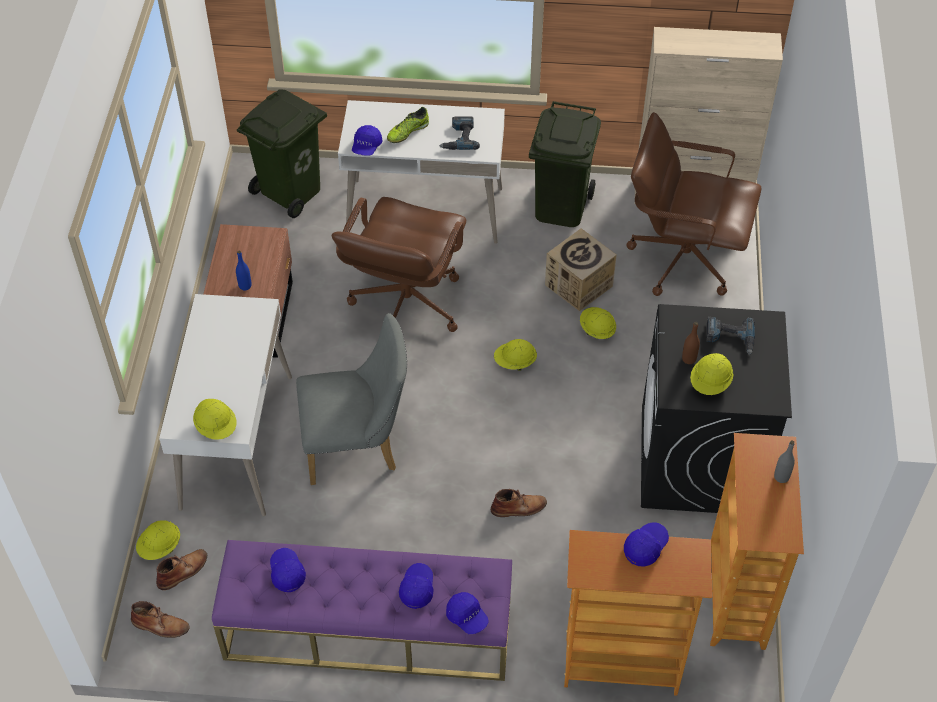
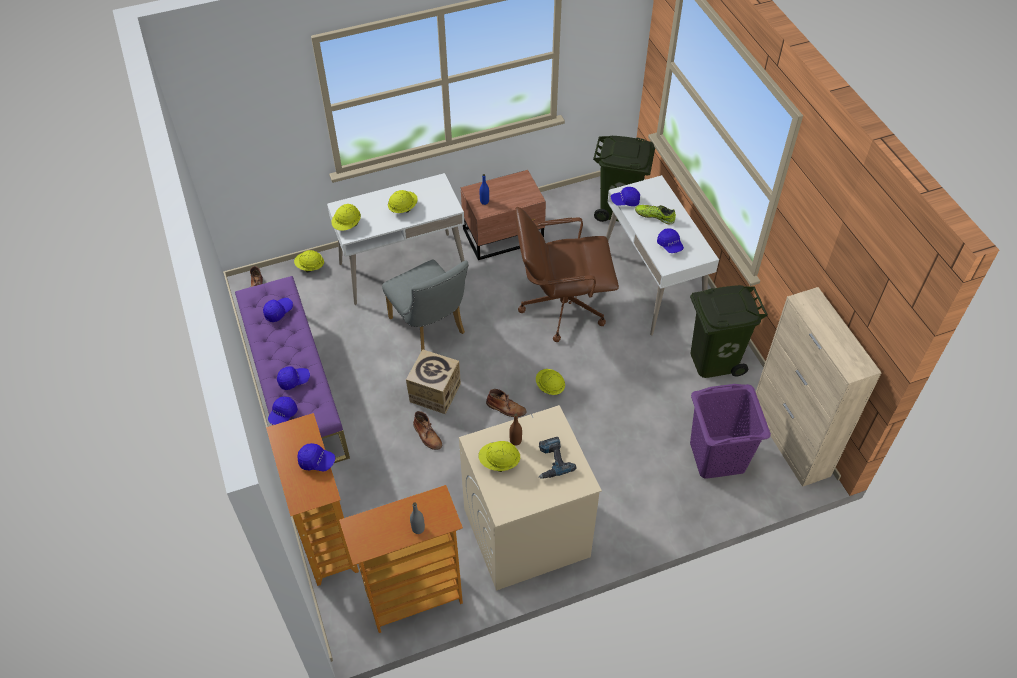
camera: 65 degrees right, 0 degrees up
brown boot [156,549,207,590] -> brown boot moved to [486,389,526,417]
power drill [439,116,480,150] -> blue cap [657,228,684,253]
cardboard box [545,228,617,311] -> cardboard box moved to [406,349,461,414]
yellow hard hat [580,307,616,339] -> yellow hard hat moved to [388,190,418,213]
brown office chair [627,112,761,296] -> purple laundry basket [690,384,771,479]
black washing machine [641,304,792,513] -> beige washing machine [459,405,602,591]

